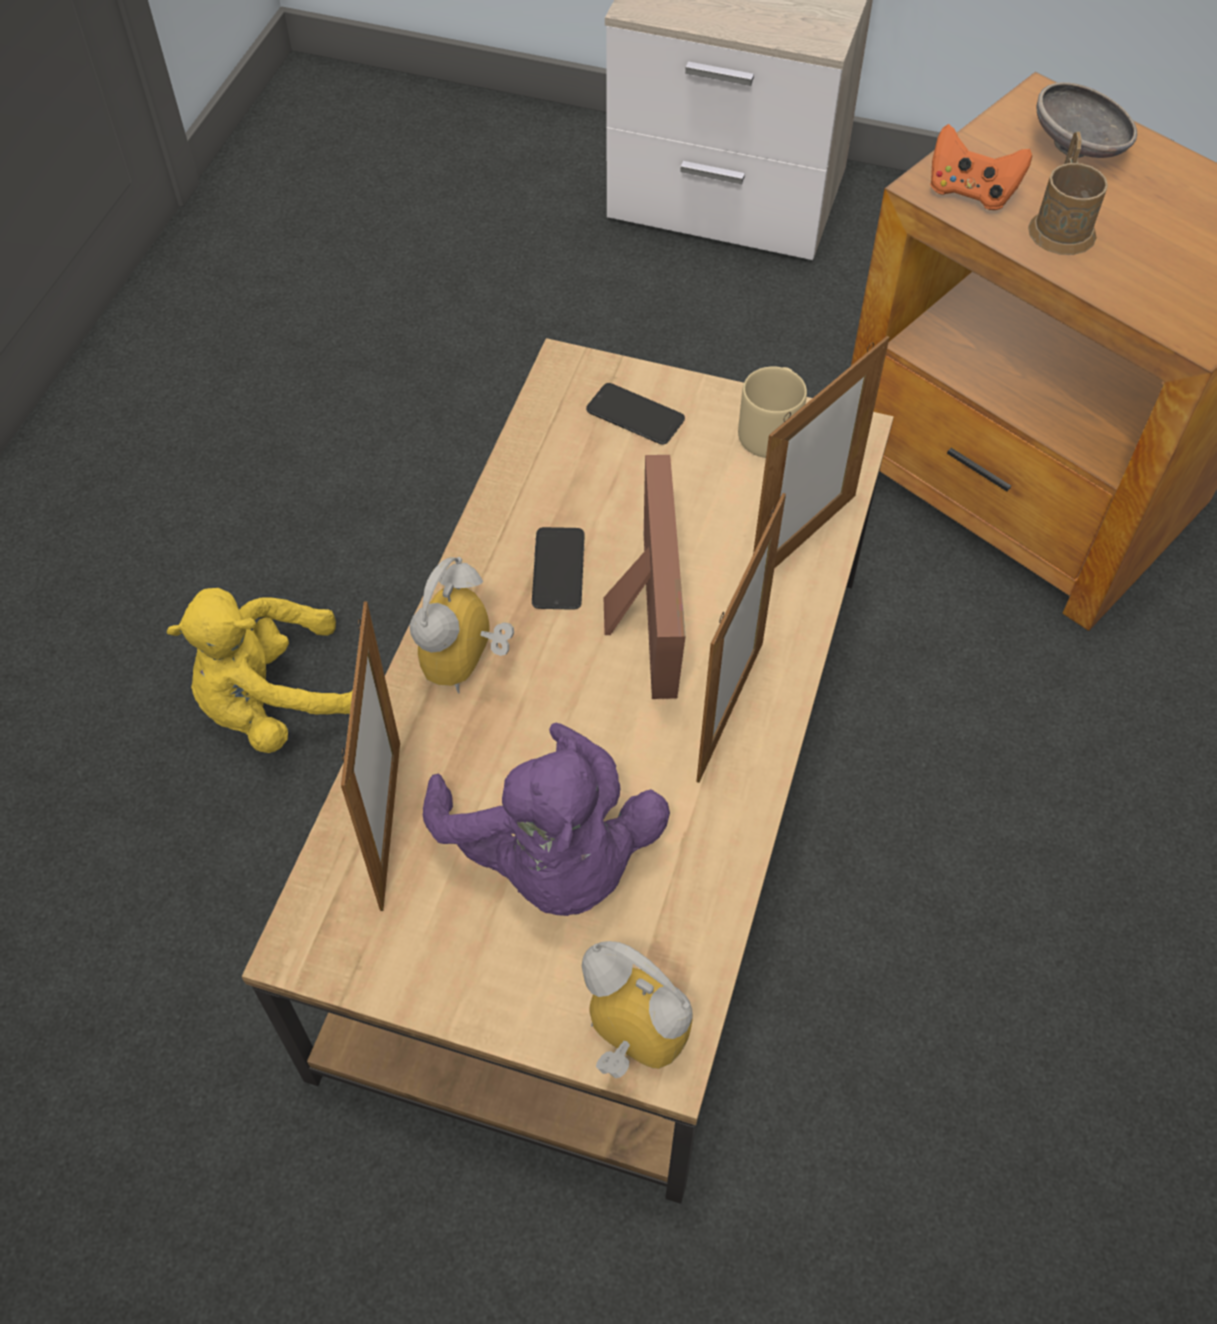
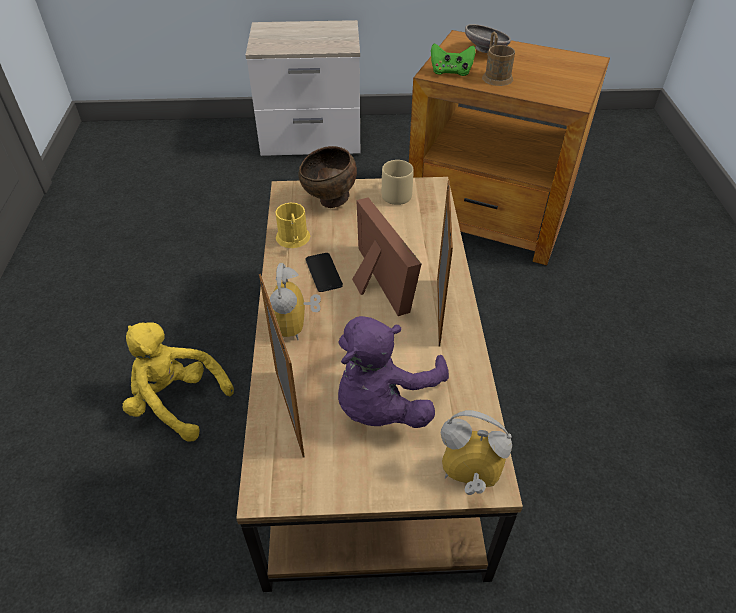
camera: 20 degrees left, 10 degrees down
yellow plush toy [167,588,353,753] -> yellow plush toy turned 75 degrees clockwise [122,322,234,442]
purple plush toy [423,723,670,916] -> purple plush toy turned 75 degrees clockwise [338,316,449,428]
phone [586,383,685,445] -> brown bowl [298,146,357,208]
picture frame [753,336,889,569] -> none
orange game controller [930,124,1032,210] -> green game controller [431,43,476,76]
none -> yellow mug [275,203,310,248]

